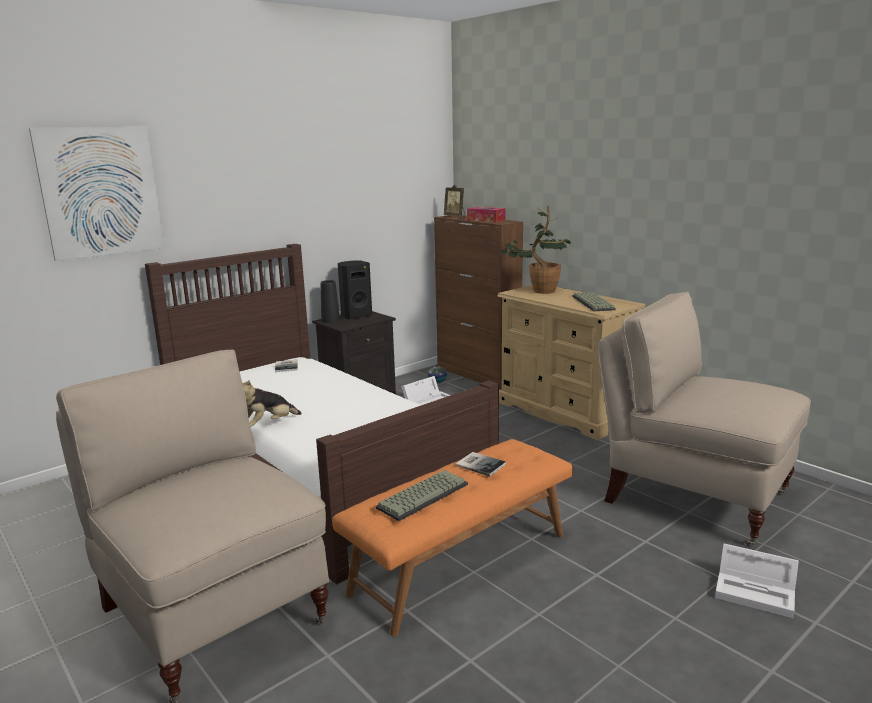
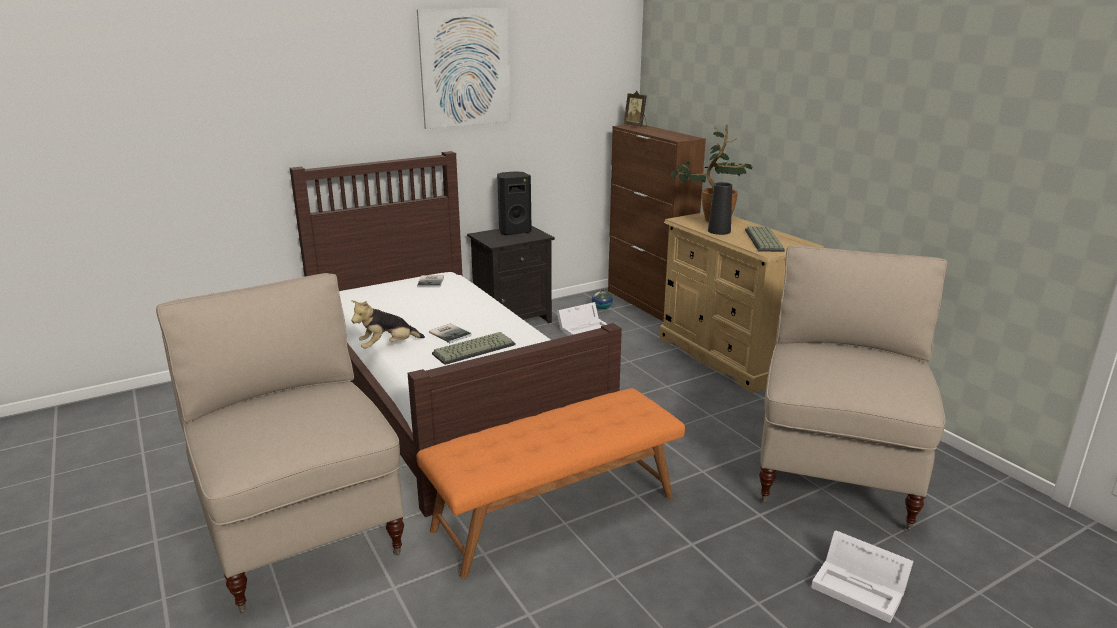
camera: 10 degrees right, 5 degrees up
picture [29,127,164,261] -> picture moved to [417,9,511,129]
black vase [321,280,340,323] -> black vase moved to [708,182,732,235]
keyboard [376,470,468,521] -> keyboard moved to [432,332,515,365]
book [455,452,506,476] -> book moved to [429,323,472,343]
tissue box [467,207,506,222] -> none
beige chair [598,292,811,545] -> beige chair turned 60 degrees clockwise [759,245,948,530]

